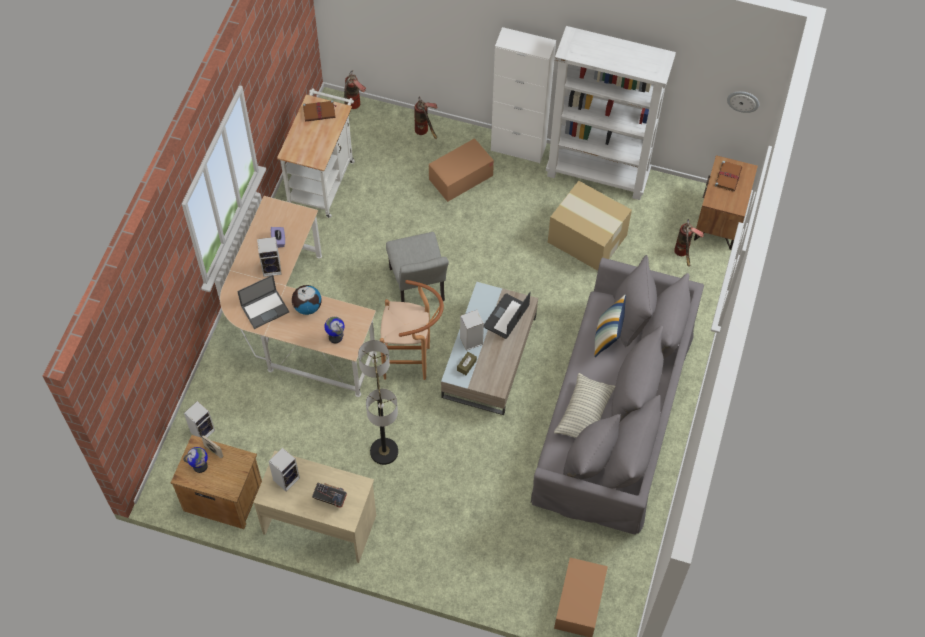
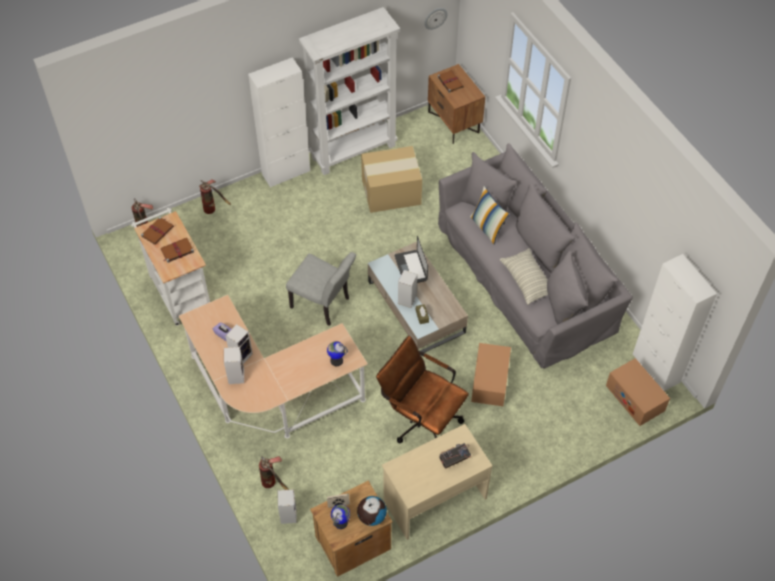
camera: 45 degrees left, 5 degrees down
laptop [237,275,289,329] -> none
speaker [268,447,300,492] -> speaker moved to [224,347,244,384]
globe [292,285,322,315] -> globe moved to [357,496,387,526]
floor lamp [358,340,398,465] -> brown office chair [376,336,469,443]
brown stool [380,280,444,380] -> none
cardboard box [429,138,494,202] -> cardboard box moved to [471,343,511,406]
fire extinguisher [674,219,704,267] -> fire extinguisher moved to [259,456,289,490]
none -> brown book [161,238,194,263]
none -> white cabinet [632,254,717,391]

